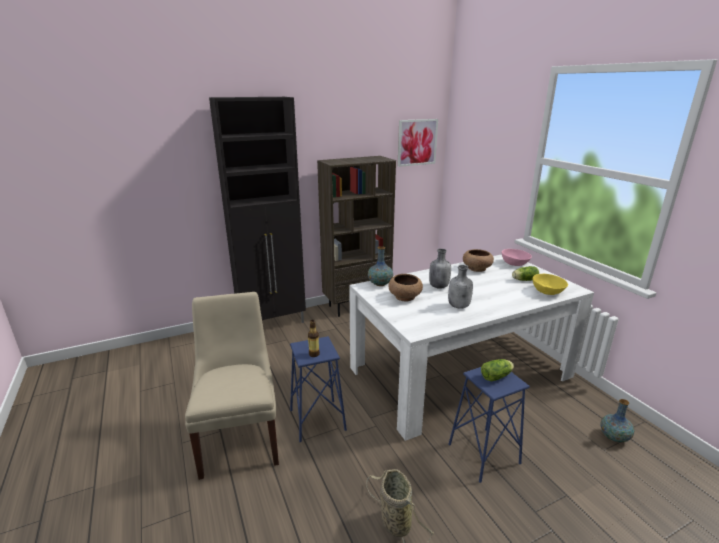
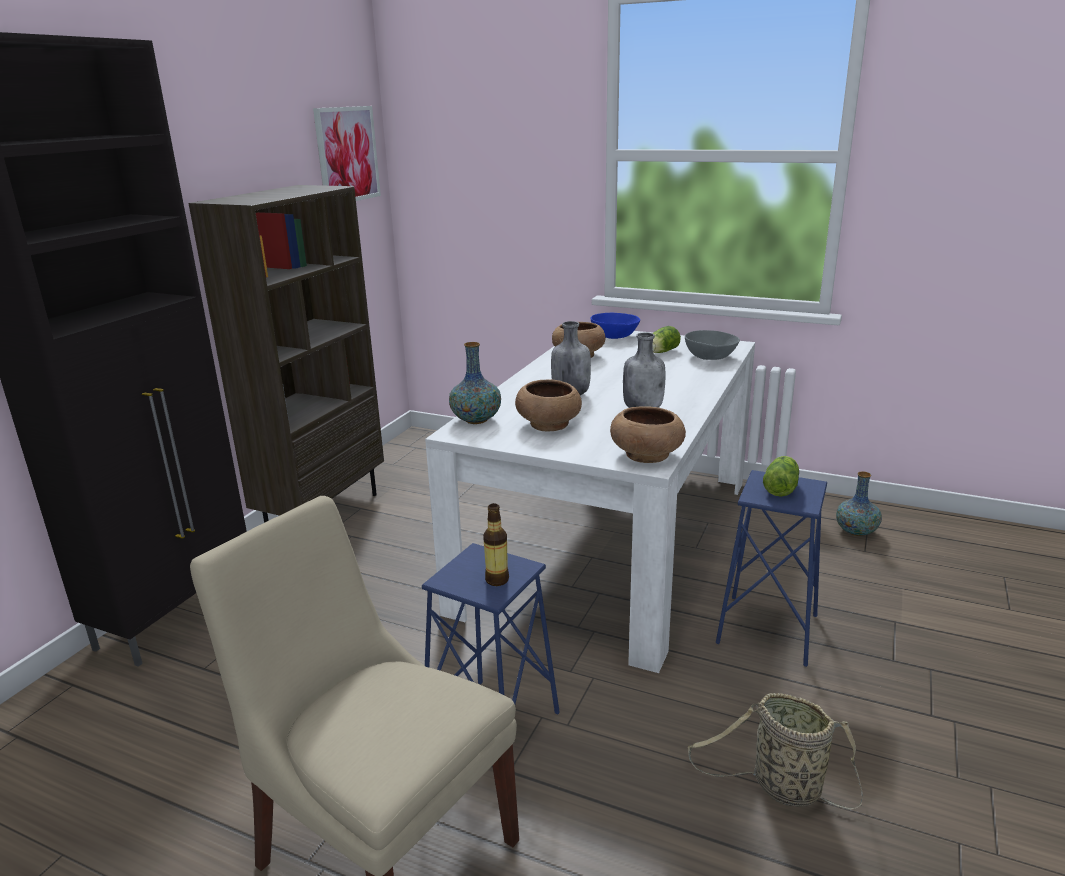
camera: 40 degrees left, 0 degrees up
pink bowl [502,249,532,266] -> blue bowl [591,313,640,339]
yellow bowl [533,274,568,295] -> grey bowl [685,330,740,360]
none -> brown bowl [610,406,686,463]

